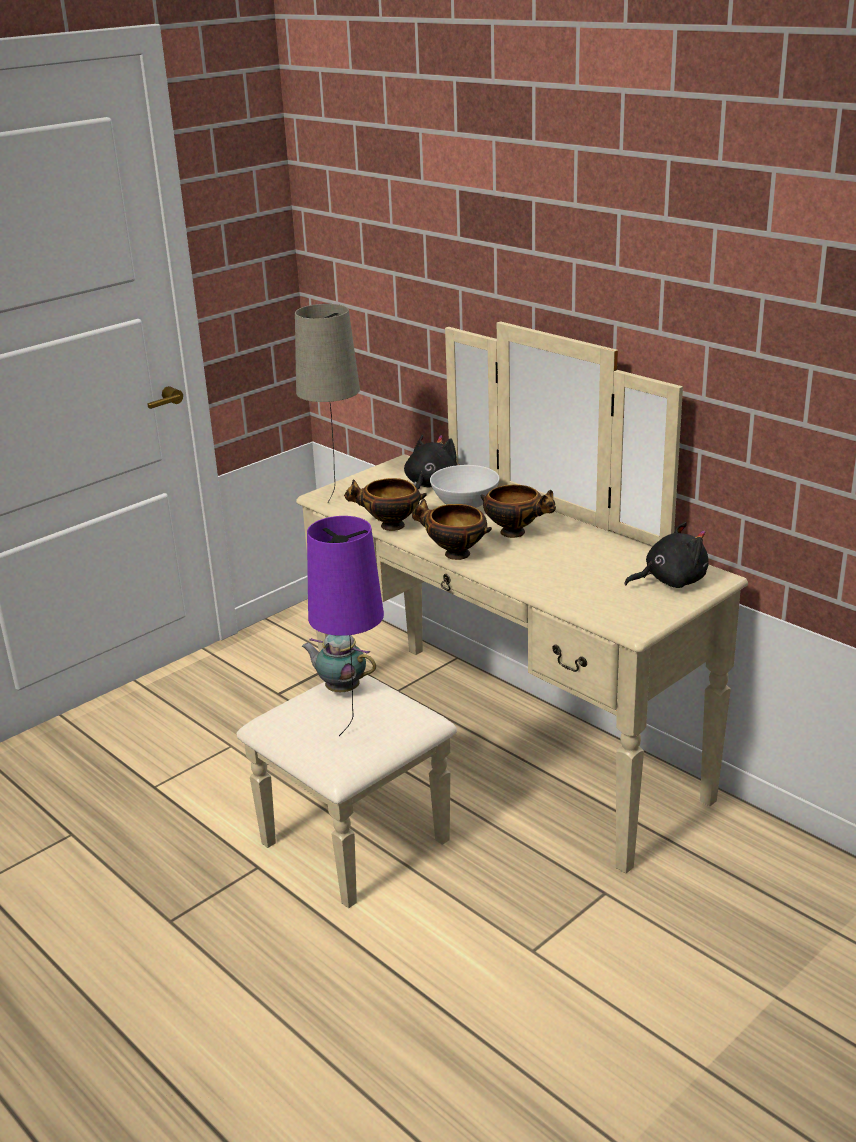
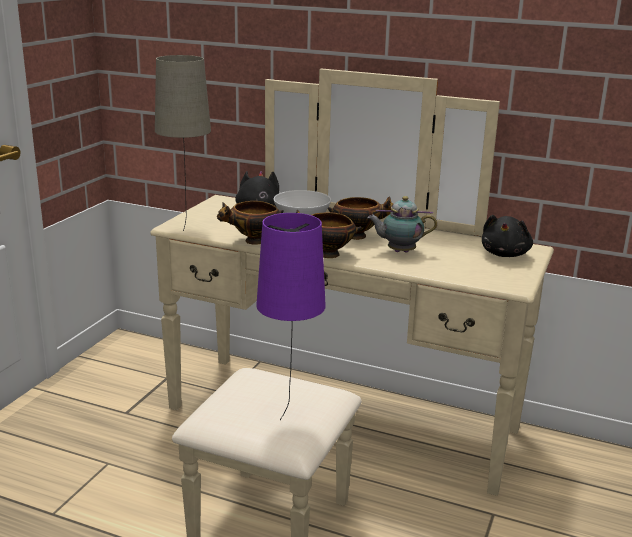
camera: 25 degrees left, 5 degrees down
teapot [301,635,376,692] -> teapot moved to [367,196,437,253]
black plush toy [624,522,709,588] -> black plush toy turned 150 degrees clockwise [482,215,533,257]

